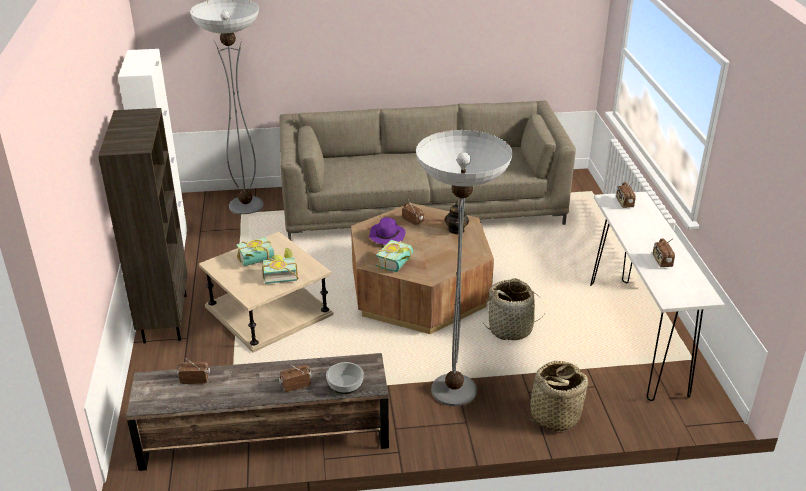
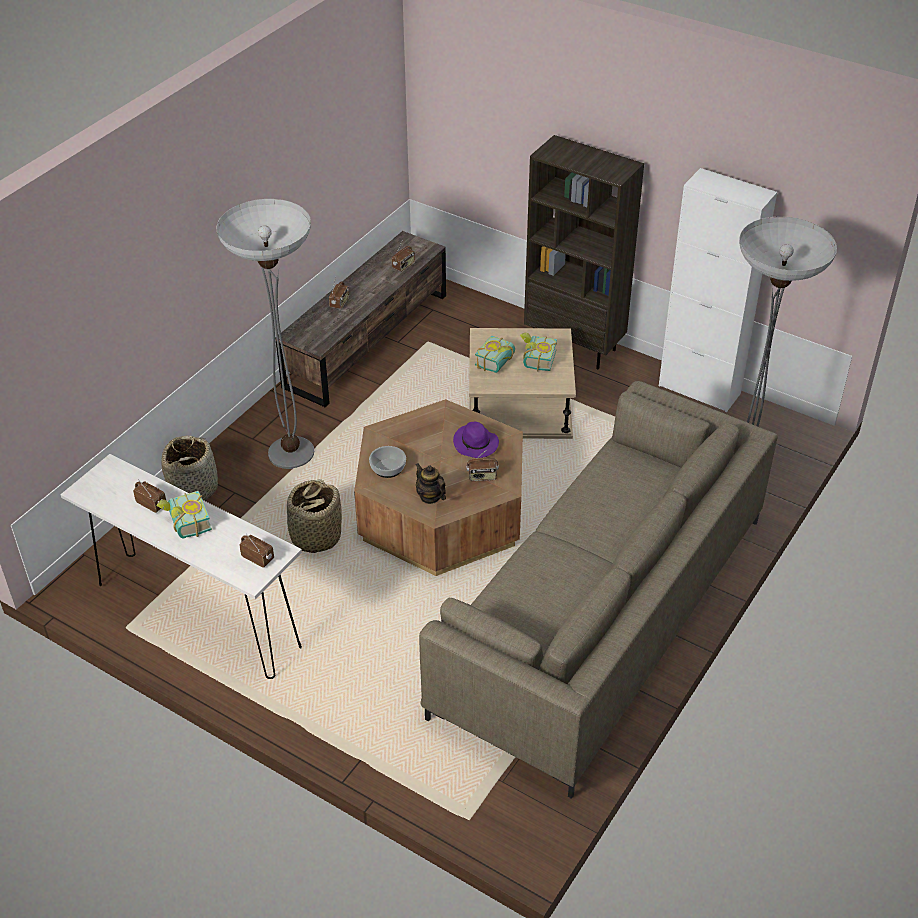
camera: 130 degrees right, 10 degrees up
bowl [326,362,364,394] -> bowl moved to [369,446,406,478]
book [376,240,413,272] -> book moved to [156,491,212,538]

